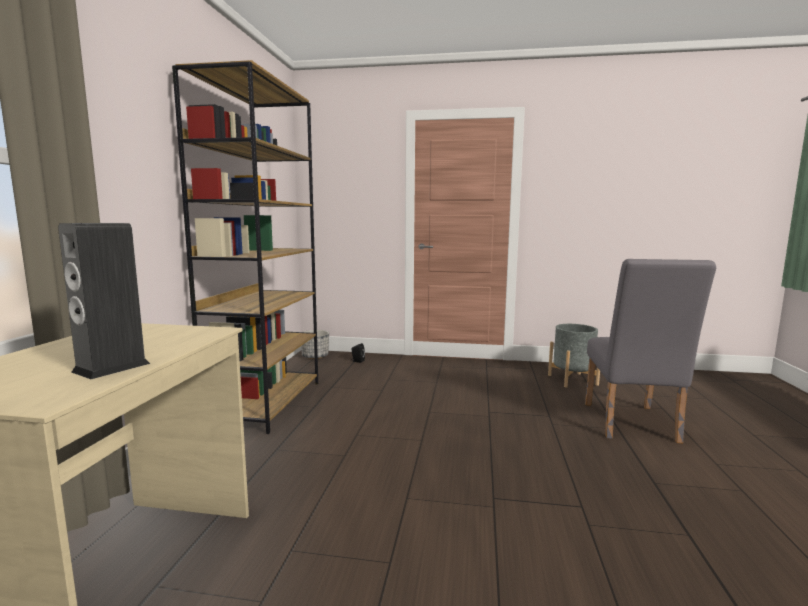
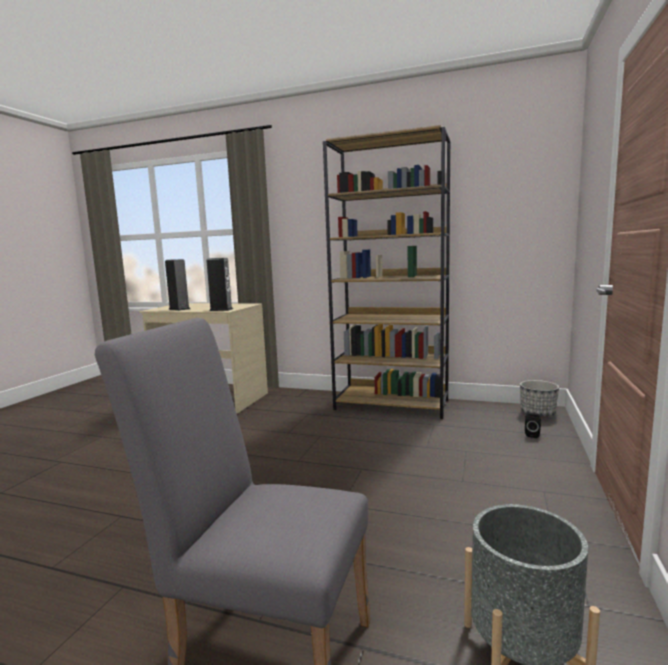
camera: 100 degrees right, 0 degrees up
none -> speaker [206,258,233,311]

